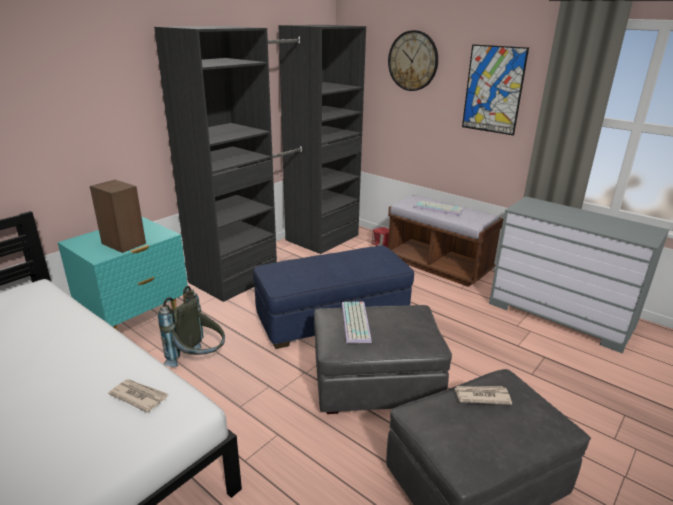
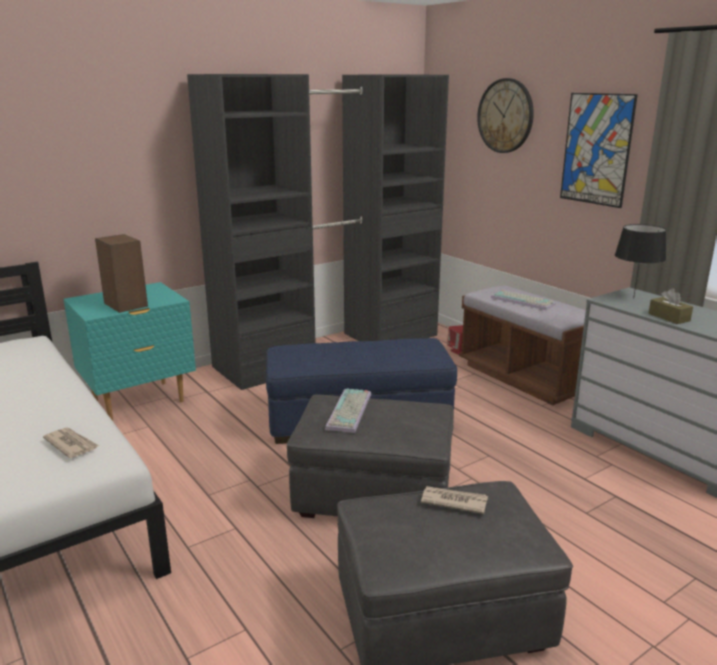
camera: 15 degrees right, 5 degrees down
grey backpack [158,286,225,367] -> none
none -> black table lamp [615,224,666,298]
none -> brown tissue box [648,289,693,324]

